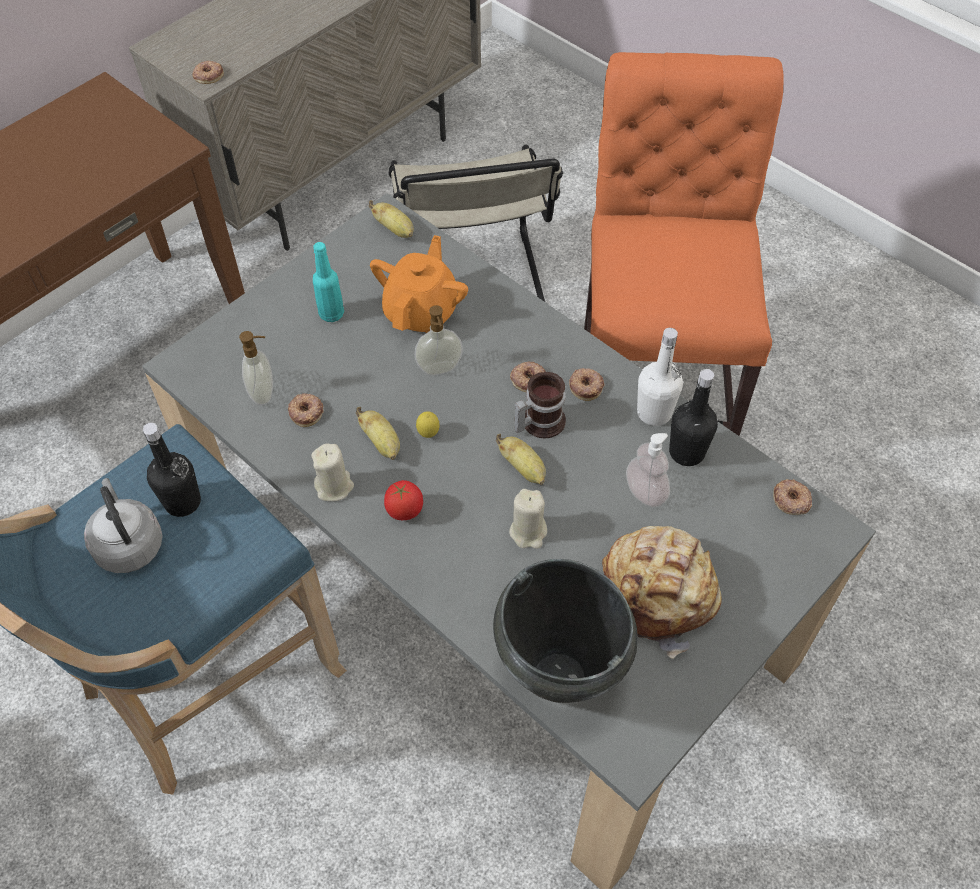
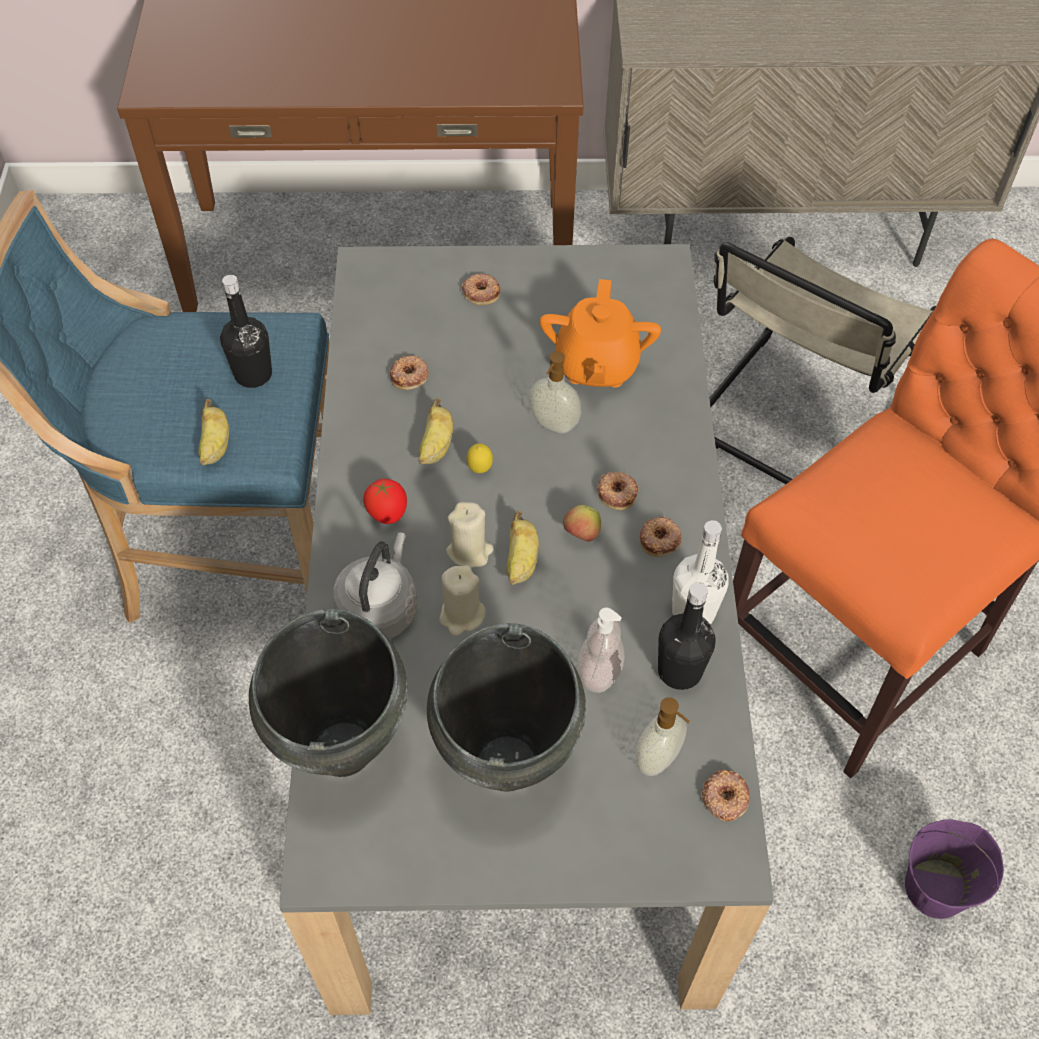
camera: 45 degrees right, 0 degrees up
grey kettle [84,478,163,573] -> grey kettle moved to [332,532,417,639]
donut [192,60,224,84] -> donut moved to [462,273,501,305]
soap dispenser [239,331,273,405] -> soap dispenser moved to [635,697,690,776]
beige candle [312,443,354,501] -> beige candle moved to [446,502,494,568]
turquoise bottle [313,242,344,322] -> none
banana [369,200,414,238] -> banana moved to [198,399,229,465]
orange teapot [370,235,468,333] -> orange teapot turned 120 degrees clockwise [540,279,661,387]
mug [515,372,566,438] -> apple [563,505,601,542]
bread [602,526,722,659] -> black cooking pot [427,623,586,792]
none -> purple bucket [905,819,1004,919]

